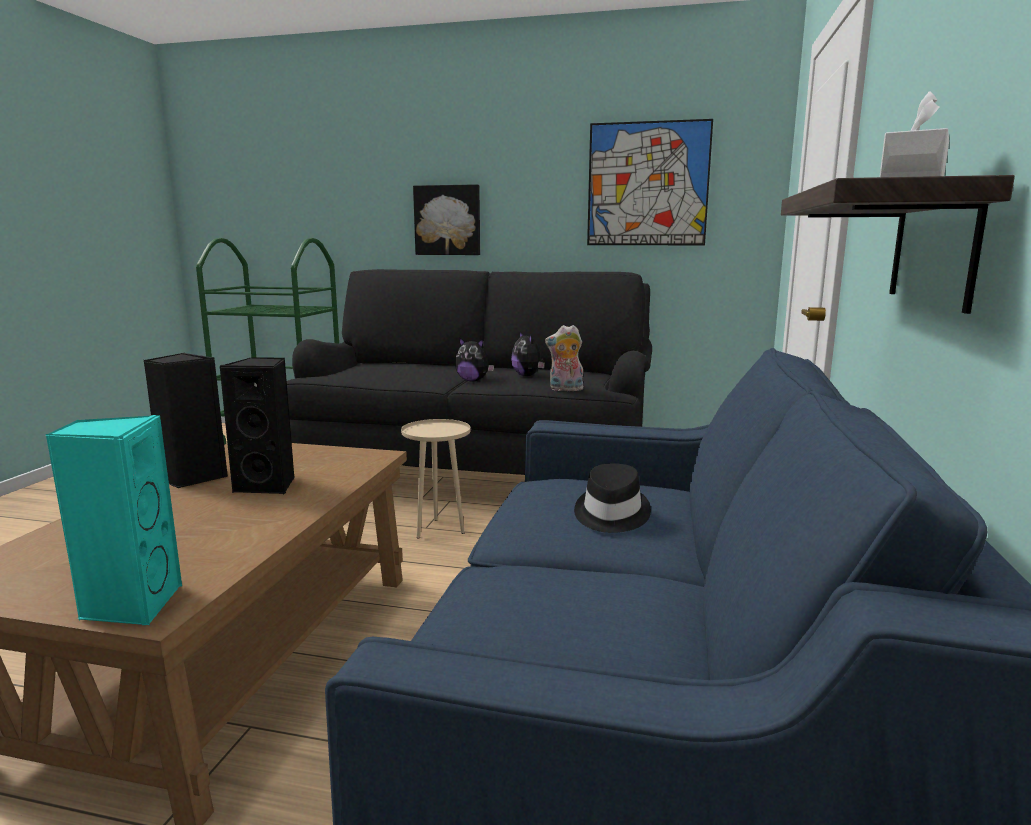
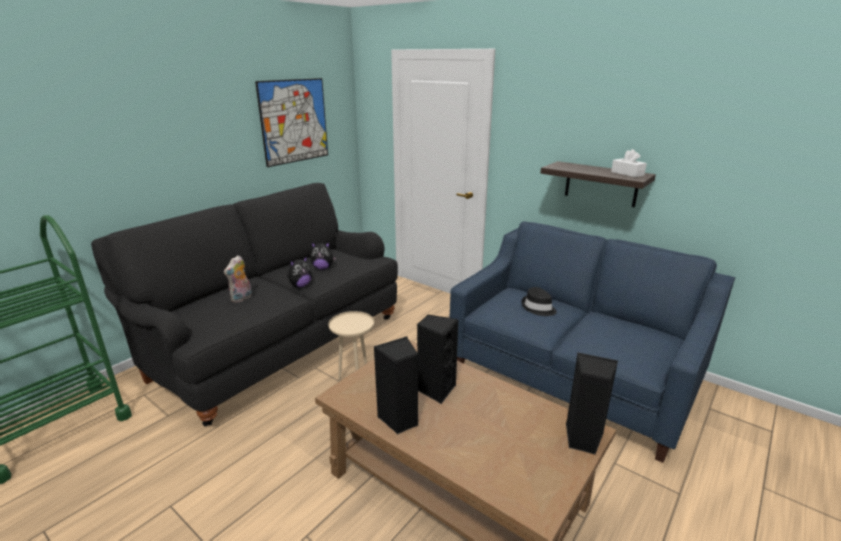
camera: 65 degrees left, 10 degrees up
turquoise speaker [45,415,182,625] -> black speaker [566,352,618,454]
picture [413,184,480,255] -> none
plush toy [545,325,583,391] -> plush toy moved to [224,255,252,303]

